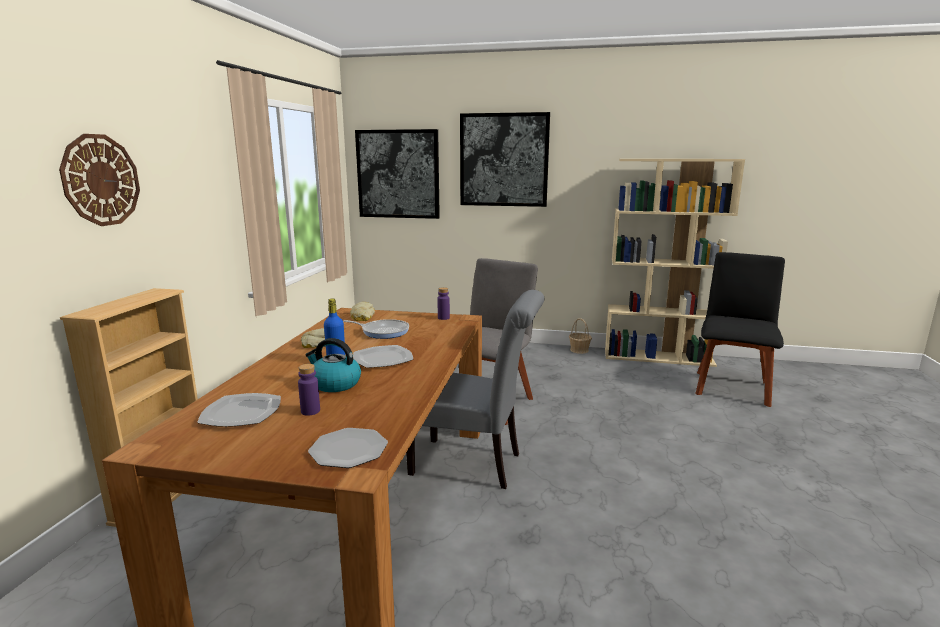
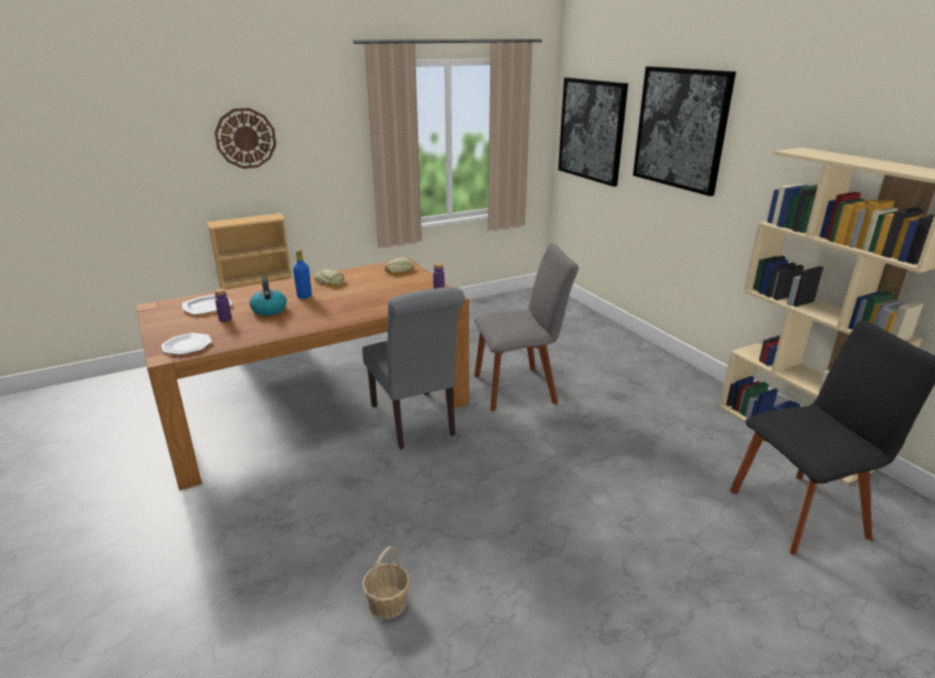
camera: 50 degrees right, 10 degrees up
frying pan [343,319,409,339] -> none
plate [353,345,413,368] -> none
basket [569,318,592,354] -> basket moved to [362,546,410,619]

